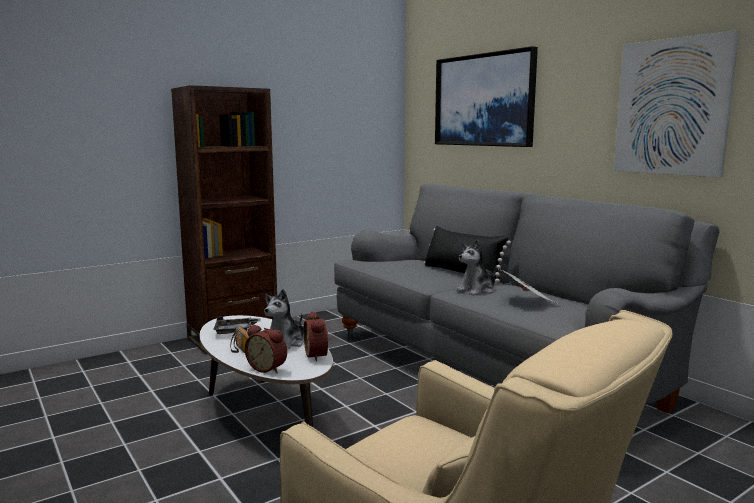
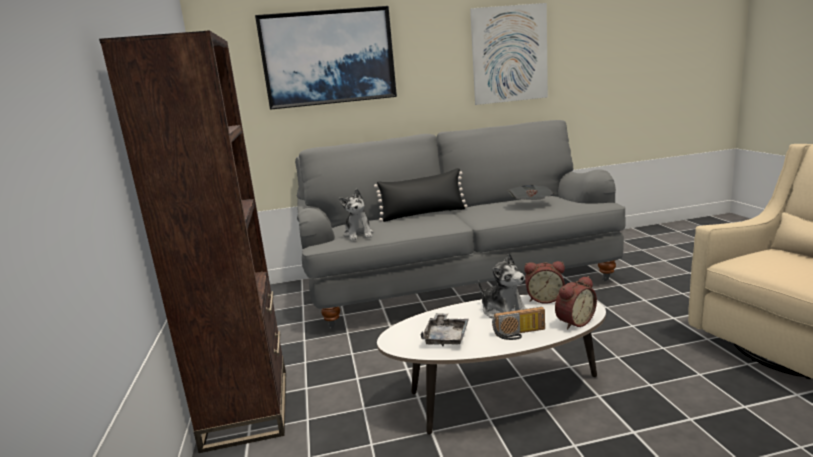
camera: 65 degrees left, 5 degrees up
plush toy [456,240,496,295] -> plush toy moved to [339,189,373,241]

